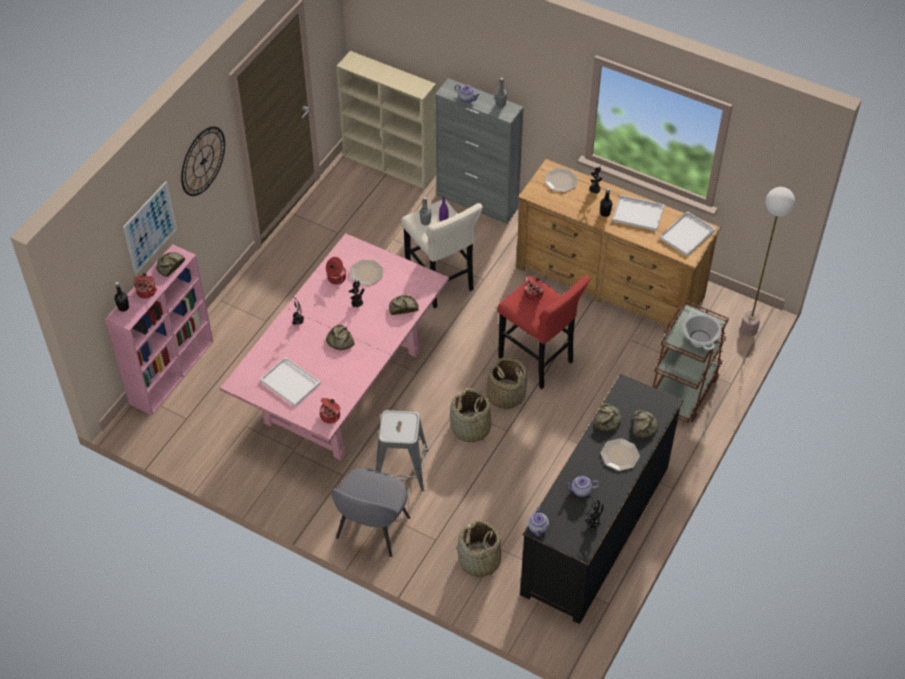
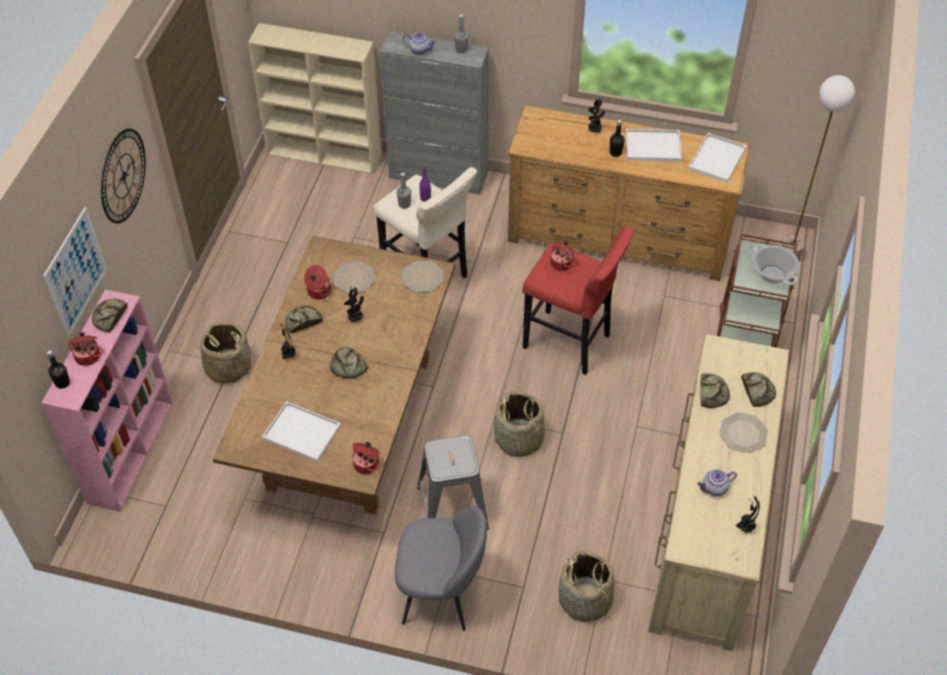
camera: 15 degrees left, 0 degrees up
pink dining table [220,233,449,460] -> brown dining table [213,236,455,515]
grey chair [332,468,410,557] -> grey chair turned 90 degrees counterclockwise [395,506,487,631]
bread [389,295,419,315] -> bread moved to [285,305,323,333]
basket [484,357,527,409] -> basket moved to [196,322,251,384]
black dresser [520,374,683,624] -> beige dresser [648,334,790,651]
teapot [528,506,549,536] -> none
plate [544,168,578,192] -> plate moved to [402,261,443,292]

